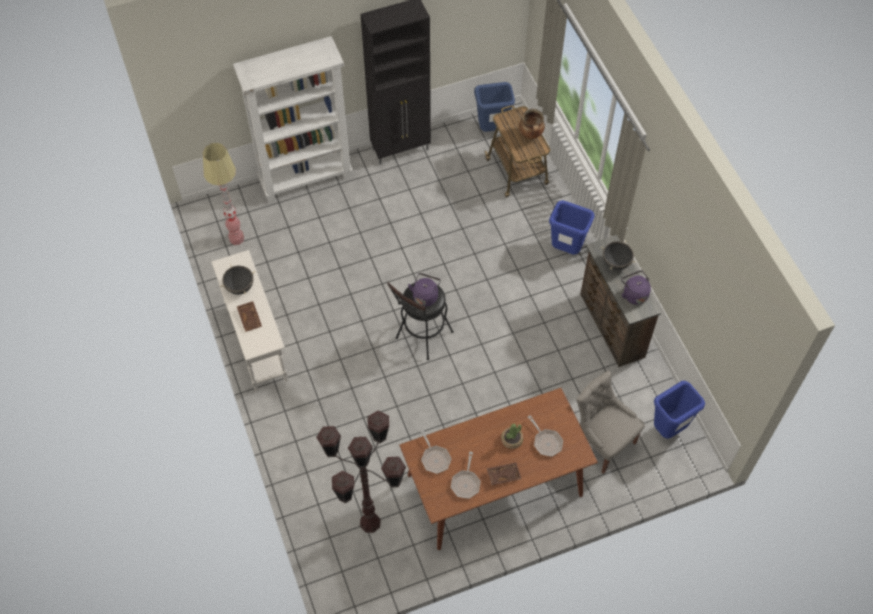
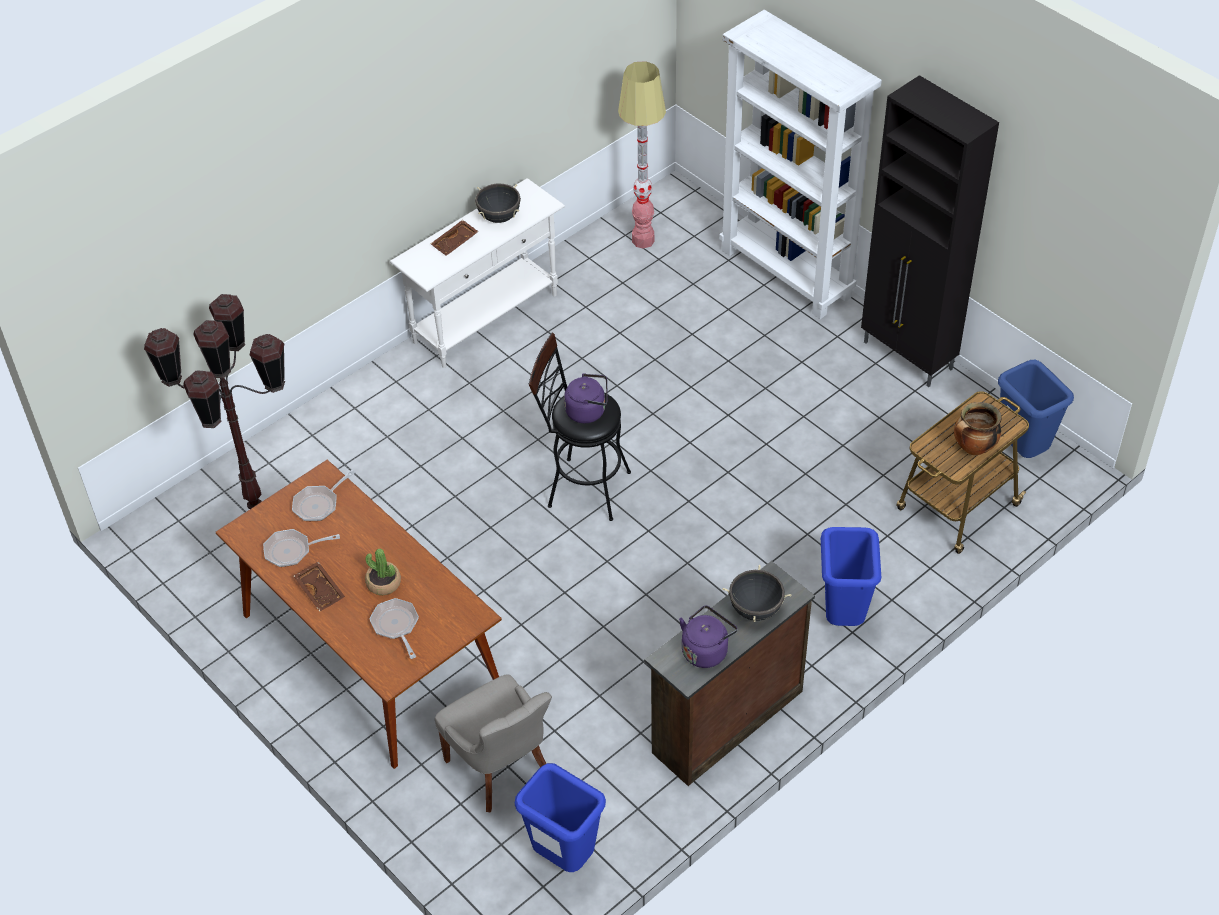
camera: 70 degrees right, 10 degrees down
frying pan [528,415,563,457] -> frying pan turned 120 degrees clockwise [370,598,419,659]
grey chair [576,370,645,474] -> grey chair turned 120 degrees clockwise [435,674,552,812]

